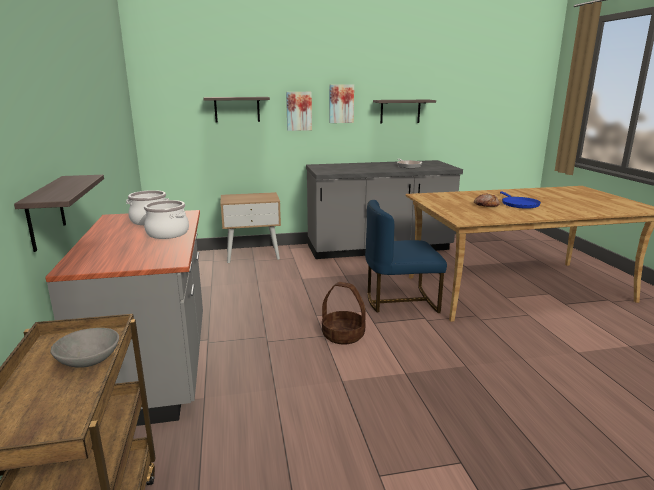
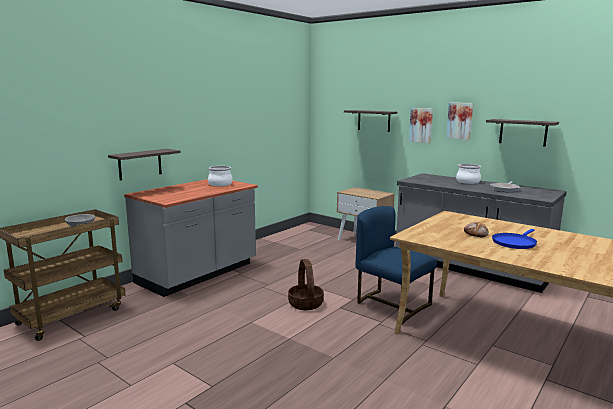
camera: 50 degrees right, 5 degrees down
cooking pot [144,200,189,239] -> cooking pot moved to [456,164,481,184]

